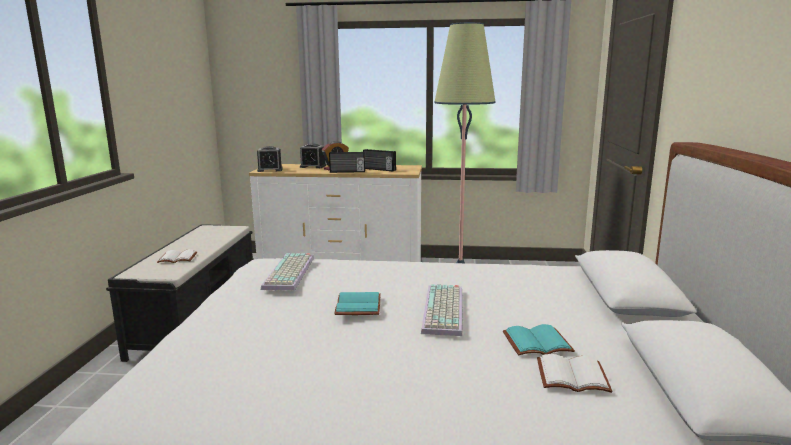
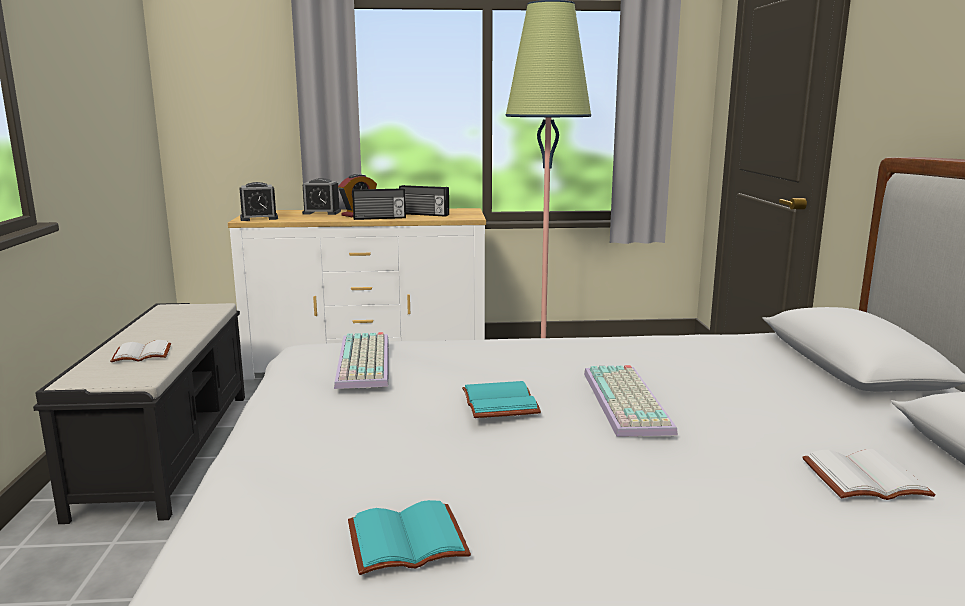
camera: 10 degrees left, 0 degrees up
turquoise book [503,324,575,355] -> turquoise book moved to [348,500,471,575]

